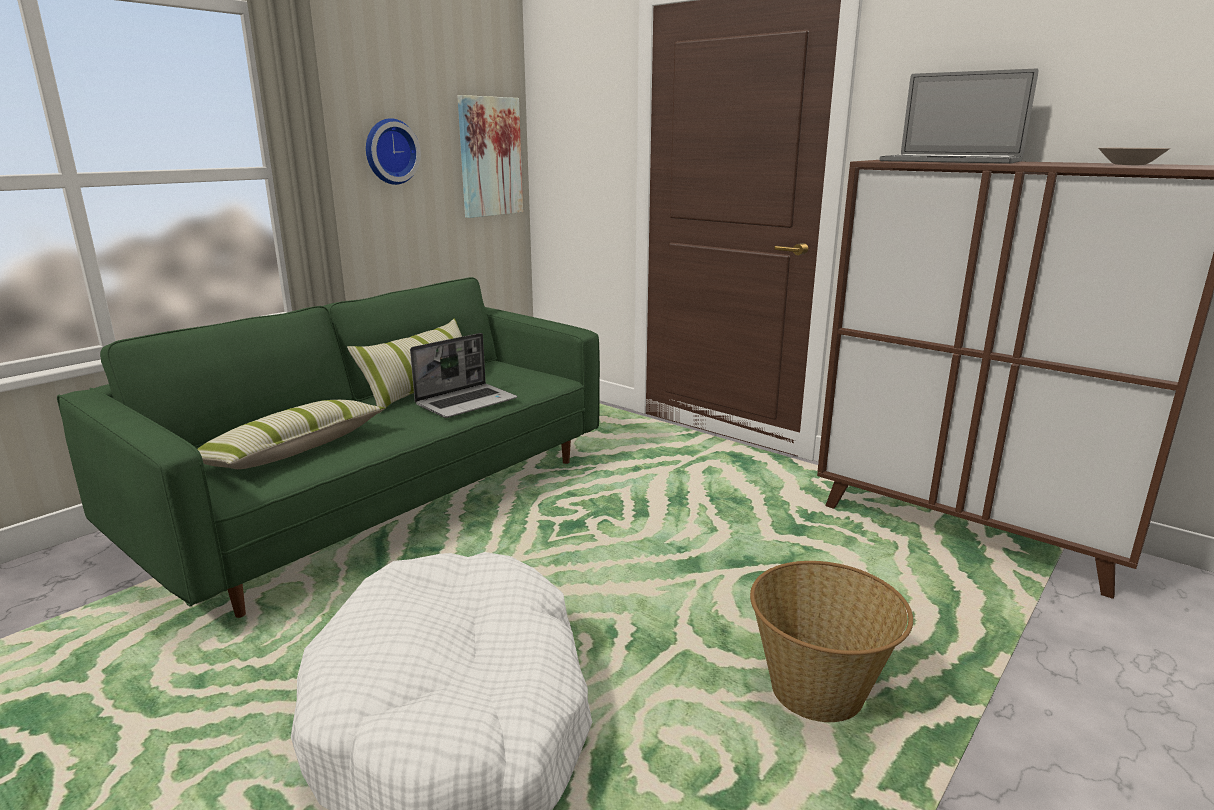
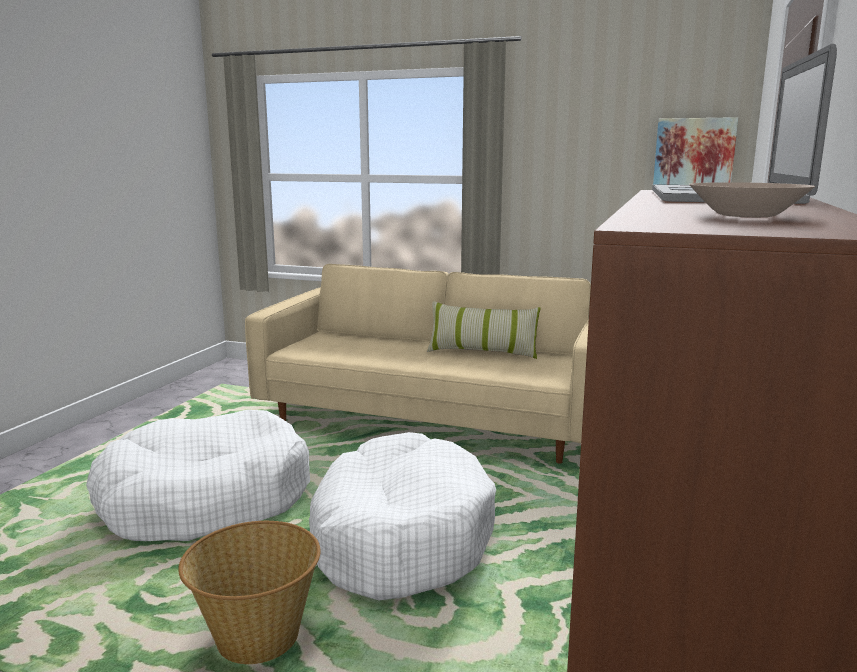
camera: 70 degrees right, 5 degrees down
green sofa [57,277,600,618] -> beige sofa [245,264,591,464]
pillow [197,400,385,469] -> none
wall clock [366,118,421,185] -> none
laptop [410,333,517,418] -> none
none -> white dog bed [309,432,496,600]

